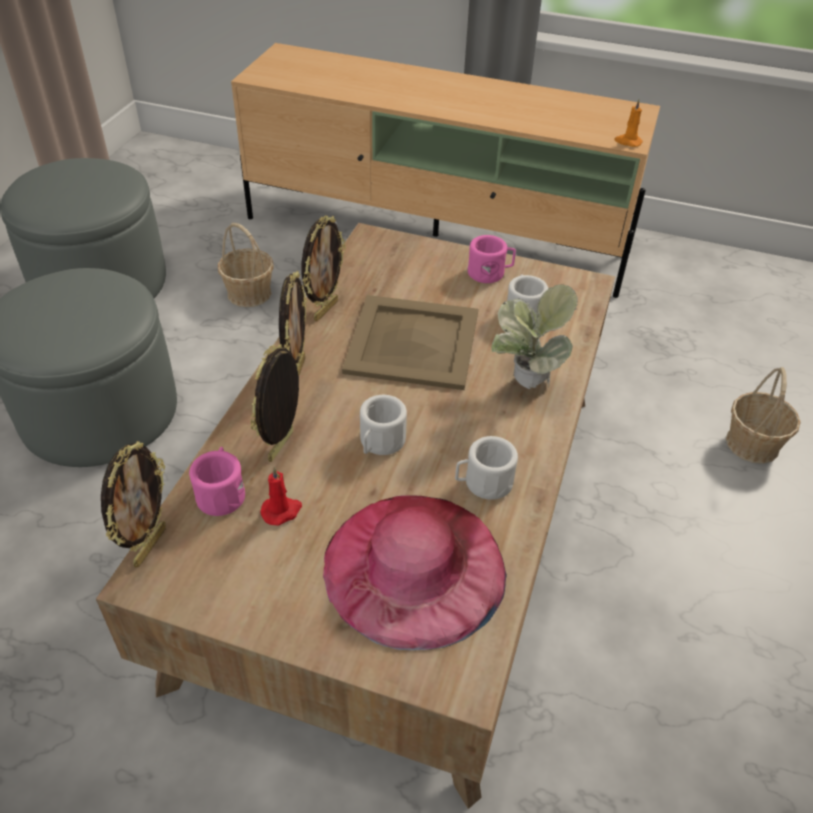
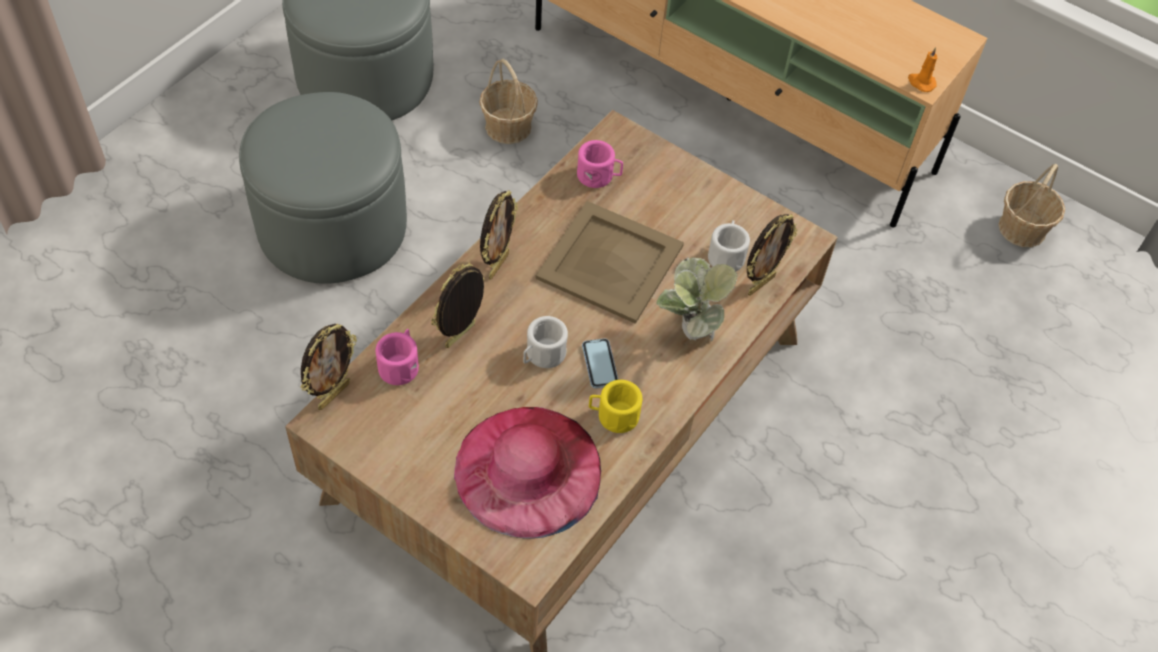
camera: 15 degrees right, 10 degrees up
red candle [260,467,302,525] -> none
picture frame [302,216,346,321] -> picture frame moved to [747,214,797,296]
white mug [455,436,518,500] -> yellow mug [589,380,642,433]
pink mug [468,235,516,283] -> pink mug moved to [577,140,623,188]
basket [726,367,800,464] -> basket moved to [998,164,1065,247]
none -> phone [582,338,618,389]

